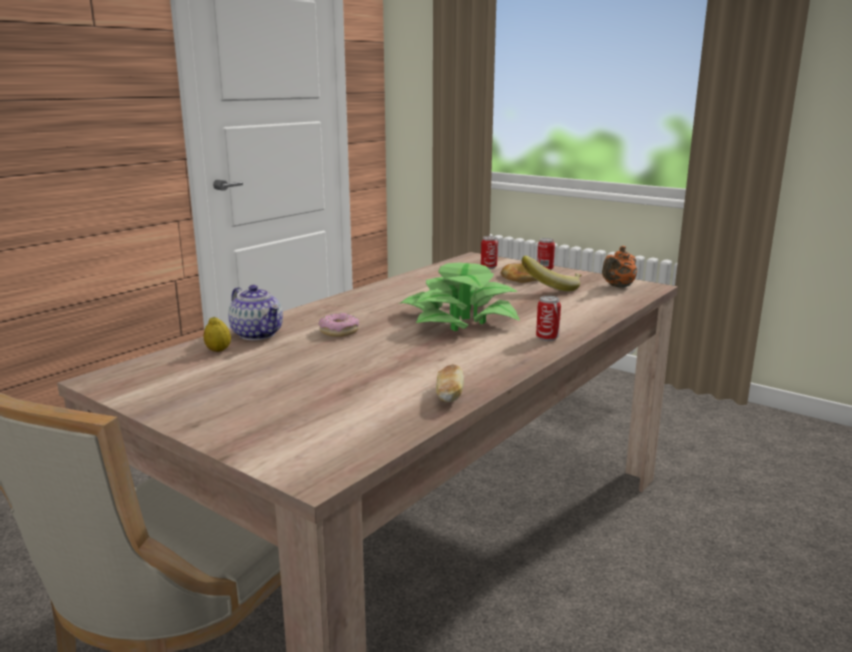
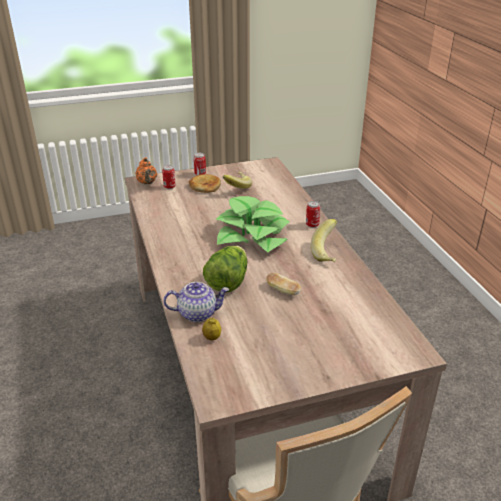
camera: 55 degrees left, 15 degrees up
donut [319,313,359,337] -> lettuce [203,246,247,292]
bread [436,364,464,402] -> bread moved to [266,273,301,295]
orange teapot [602,246,637,288] -> orange teapot moved to [135,157,157,184]
none -> banana [311,219,337,262]

